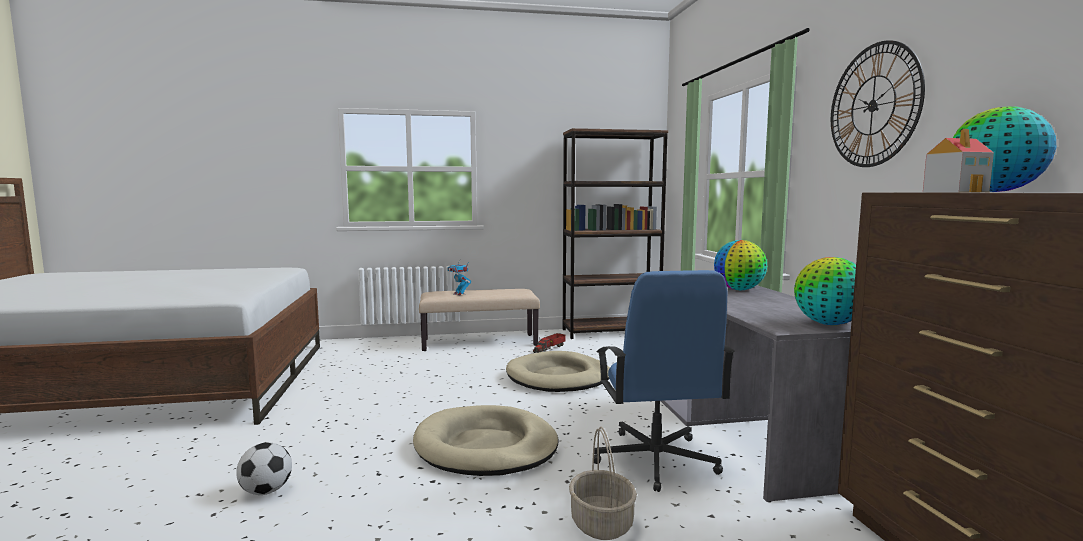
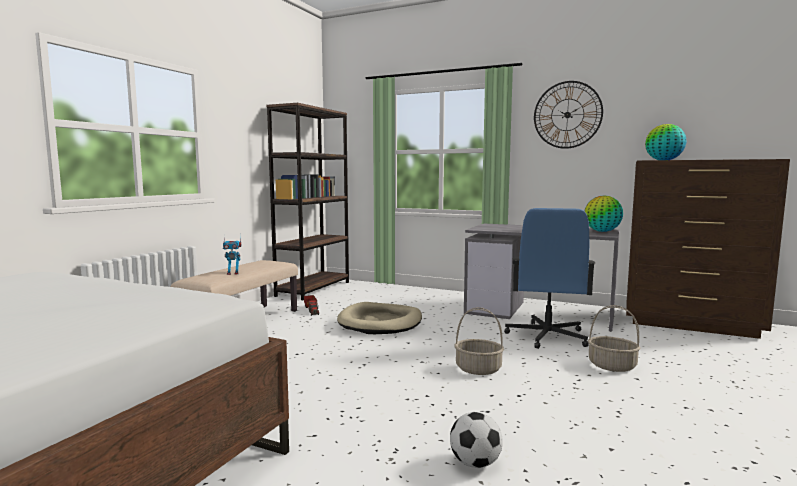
camera: 55 degrees left, 0 degrees up
beige dog bed [413,405,558,476] -> basket [455,307,504,375]
blue office chair [594,270,735,492] -> blue office chair turned 75 degrees clockwise [504,208,595,349]
globe [714,240,767,290] -> none
toy house [923,129,994,192] -> none

